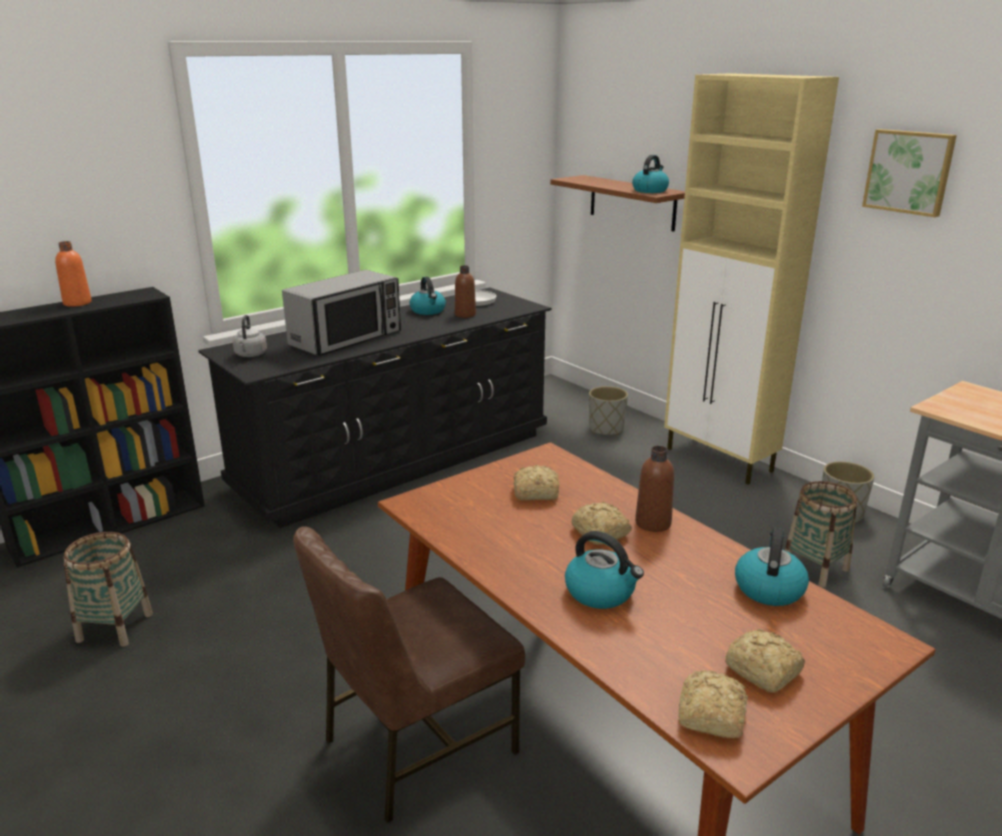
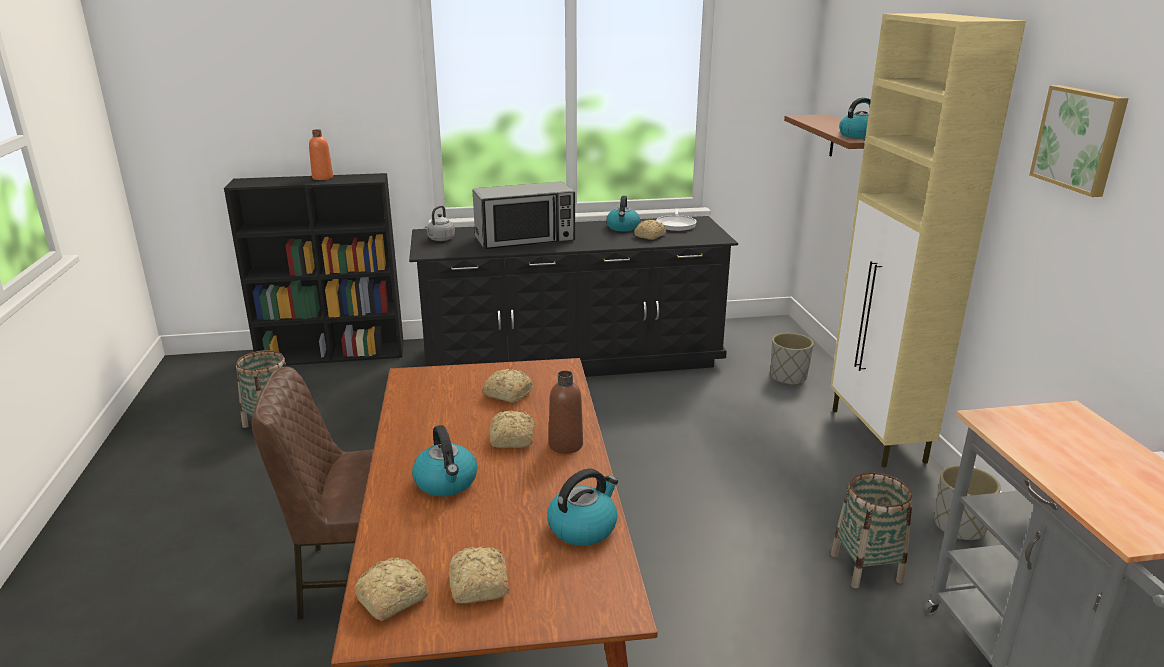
camera: 30 degrees right, 0 degrees up
brown bottle [455,265,476,318] -> bread [634,220,666,240]

